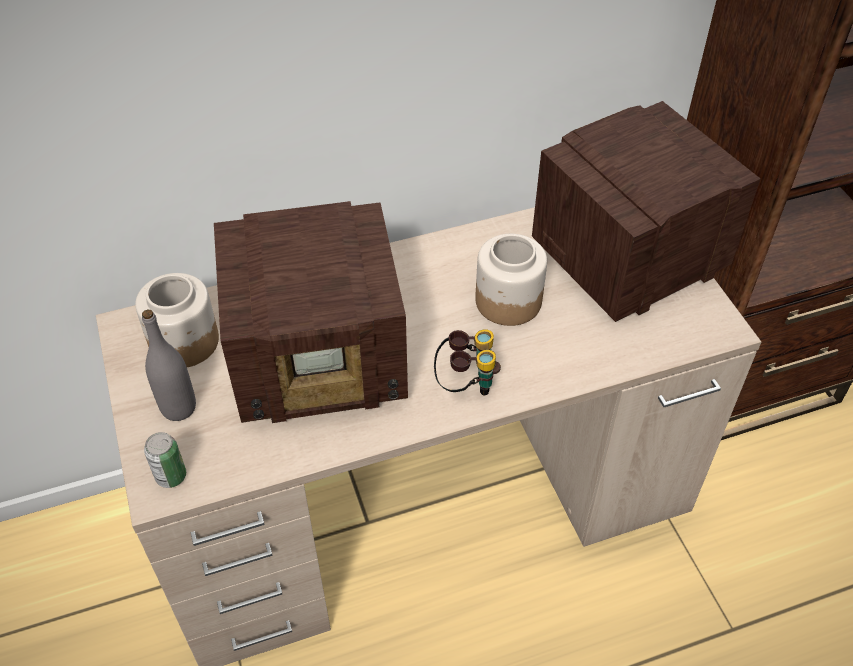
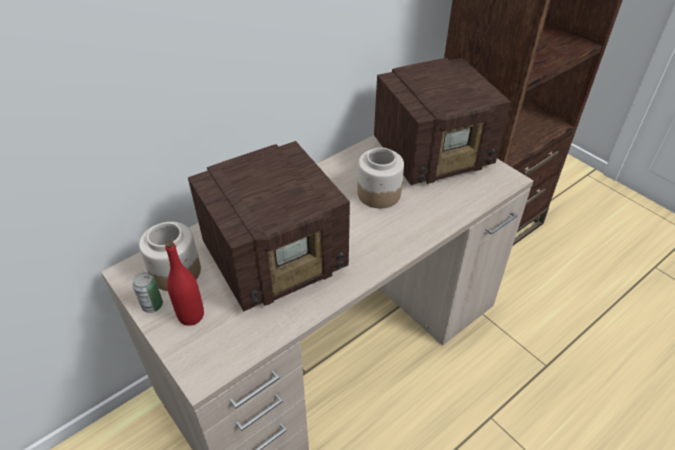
camera: 20 degrees left, 5 degrees down
grey bottle [142,309,196,421] -> red bottle [165,241,204,326]
can [144,432,186,488] -> can moved to [133,273,163,313]
binoculars [434,329,501,396] -> none
radio [532,101,761,322] -> radio turned 150 degrees counterclockwise [374,58,511,185]

